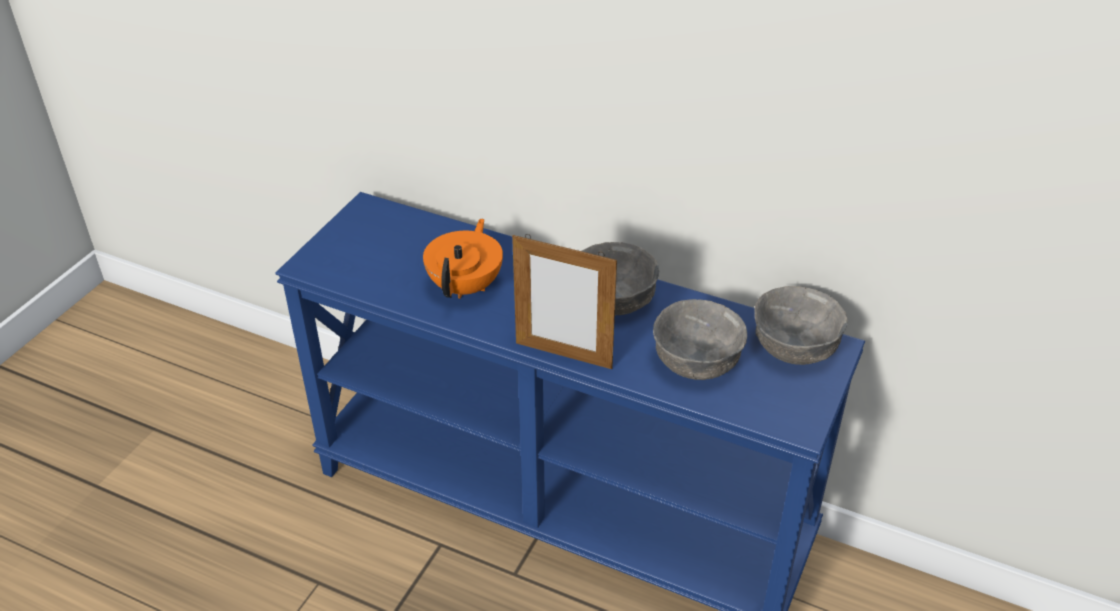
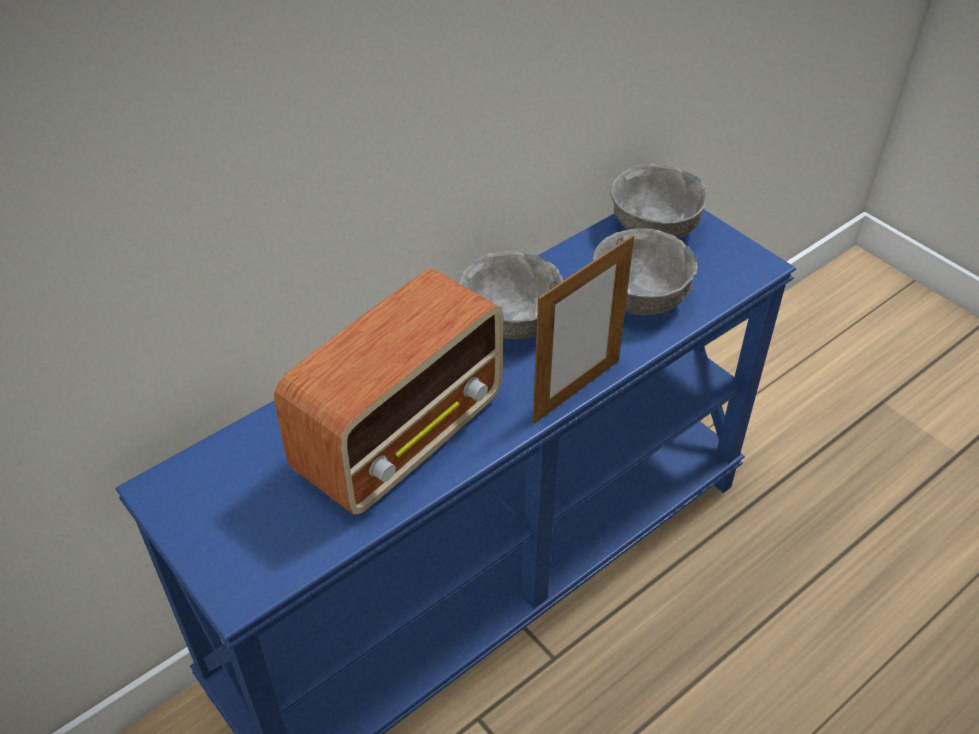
camera: 65 degrees left, 5 degrees up
orange teapot [423,219,503,299] -> radio [274,269,503,514]

